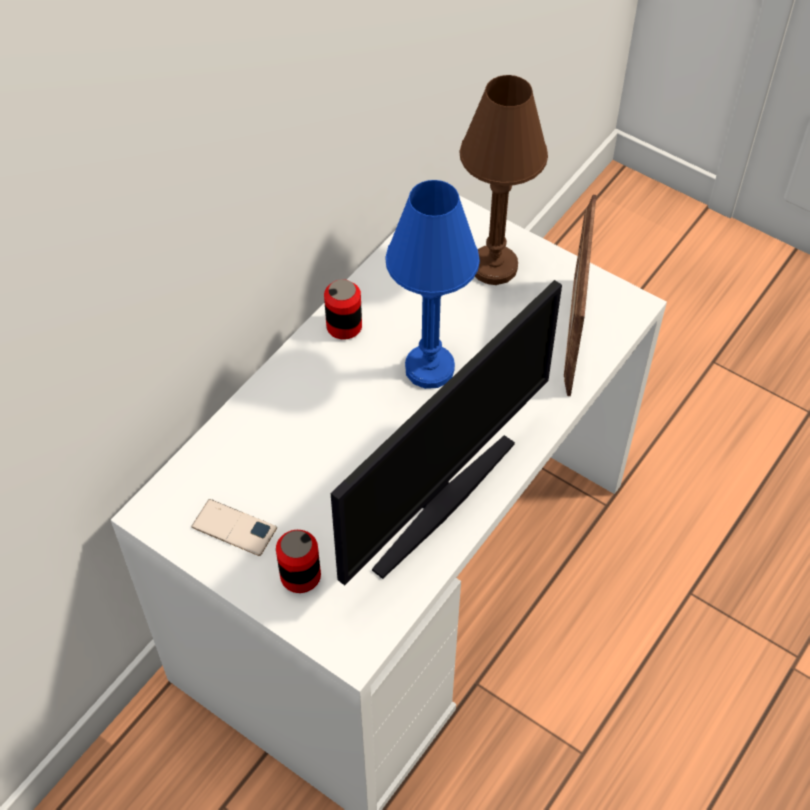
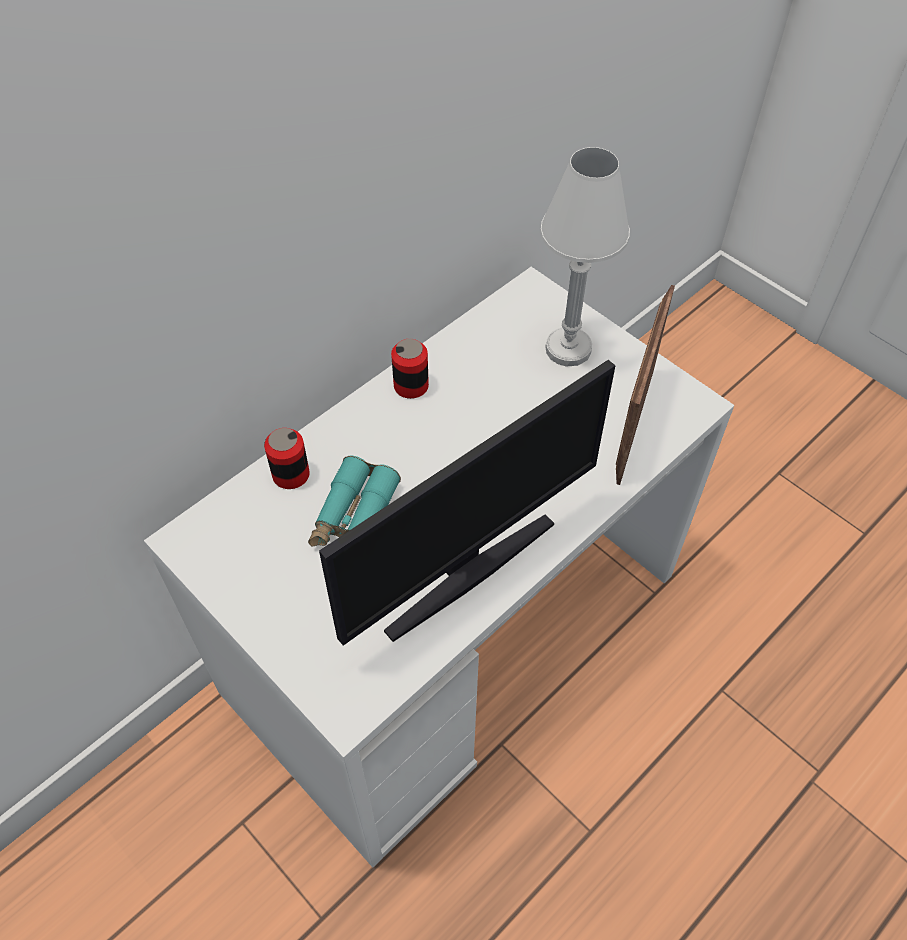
camera: 10 degrees right, 0 degrees up
phone [191,499,277,556] -> none
can [276,530,321,593] -> can moved to [264,428,310,489]
blue table lamp [385,180,480,389] -> none
brown table lamp [459,75,548,285] -> white table lamp [540,147,630,367]
none -> turquoise binoculars [308,456,401,546]

